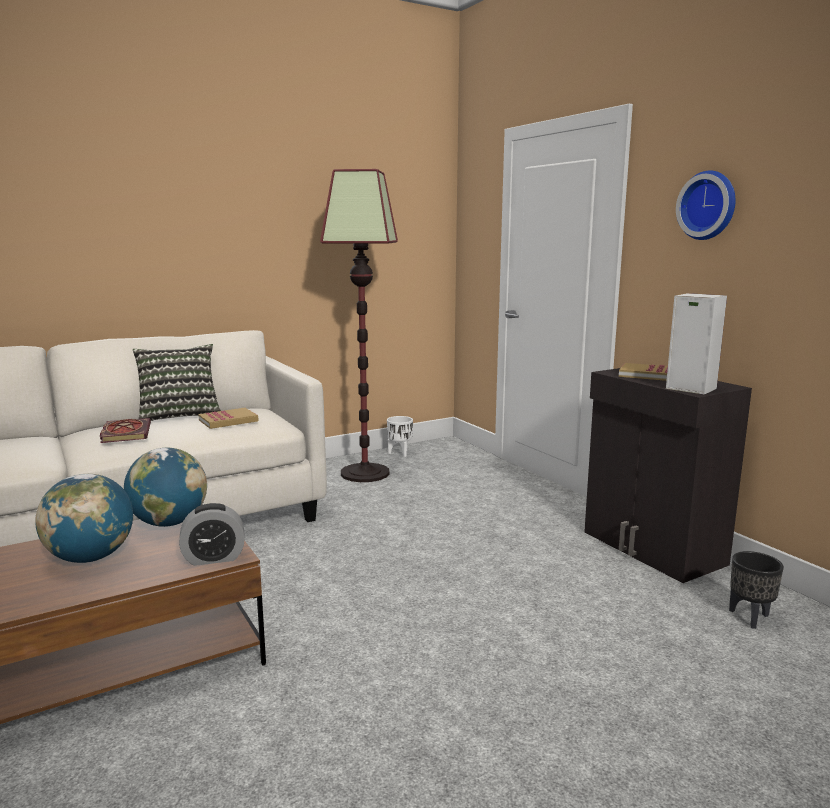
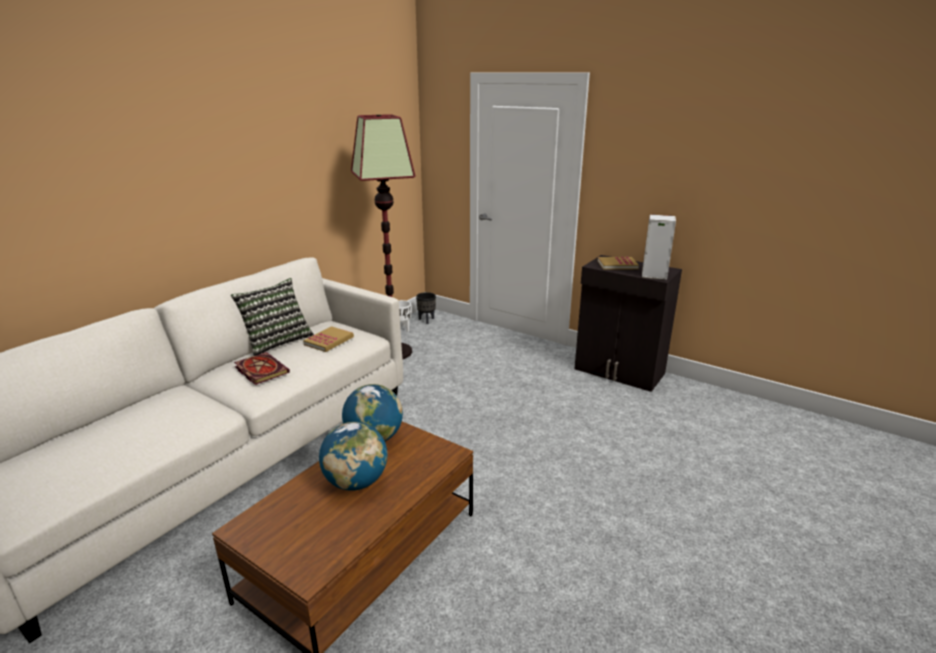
camera: 25 degrees left, 10 degrees up
alarm clock [179,503,245,566] -> none
wall clock [676,170,735,240] -> none
black planter [729,551,784,629] -> black planter moved to [416,292,436,324]

